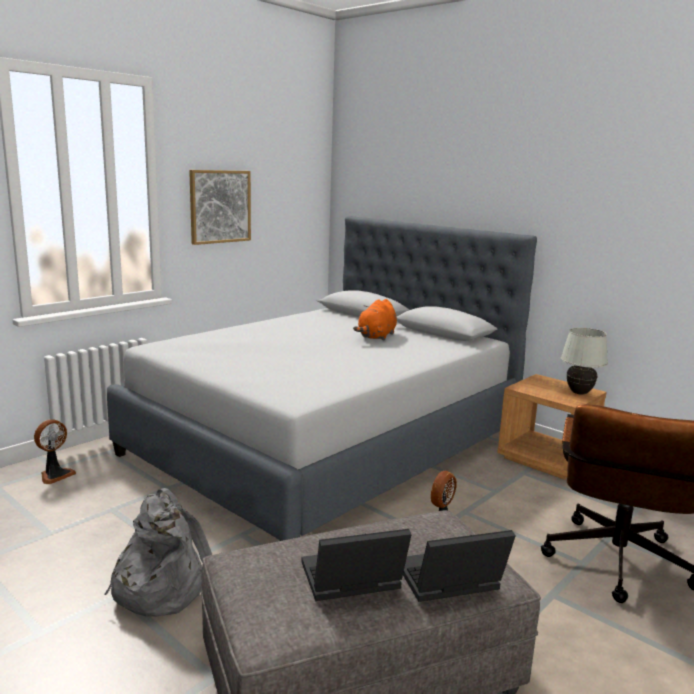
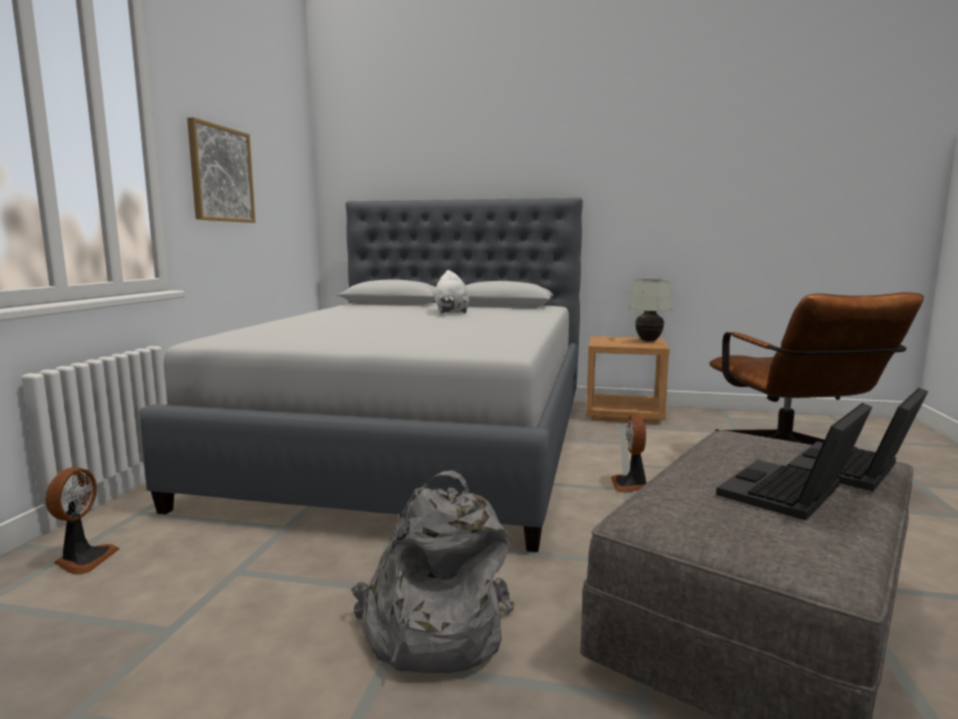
camera: 30 degrees left, 5 degrees down
orange plush toy [353,299,397,341] -> white plush toy [435,270,469,313]

